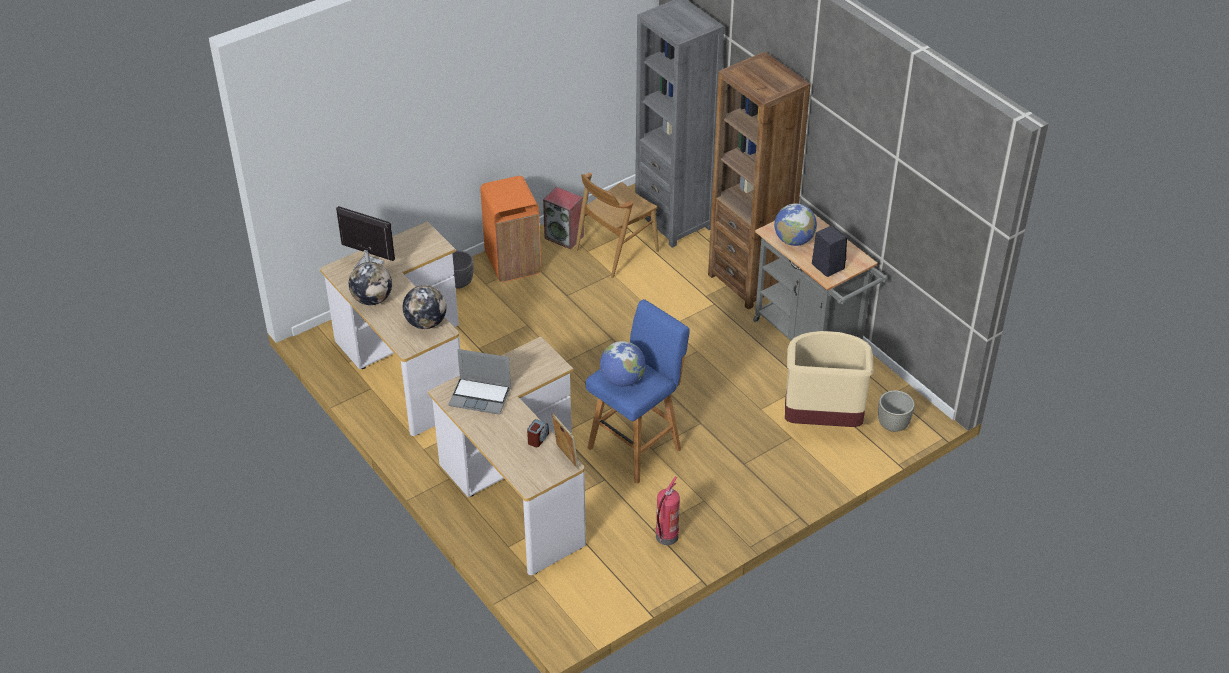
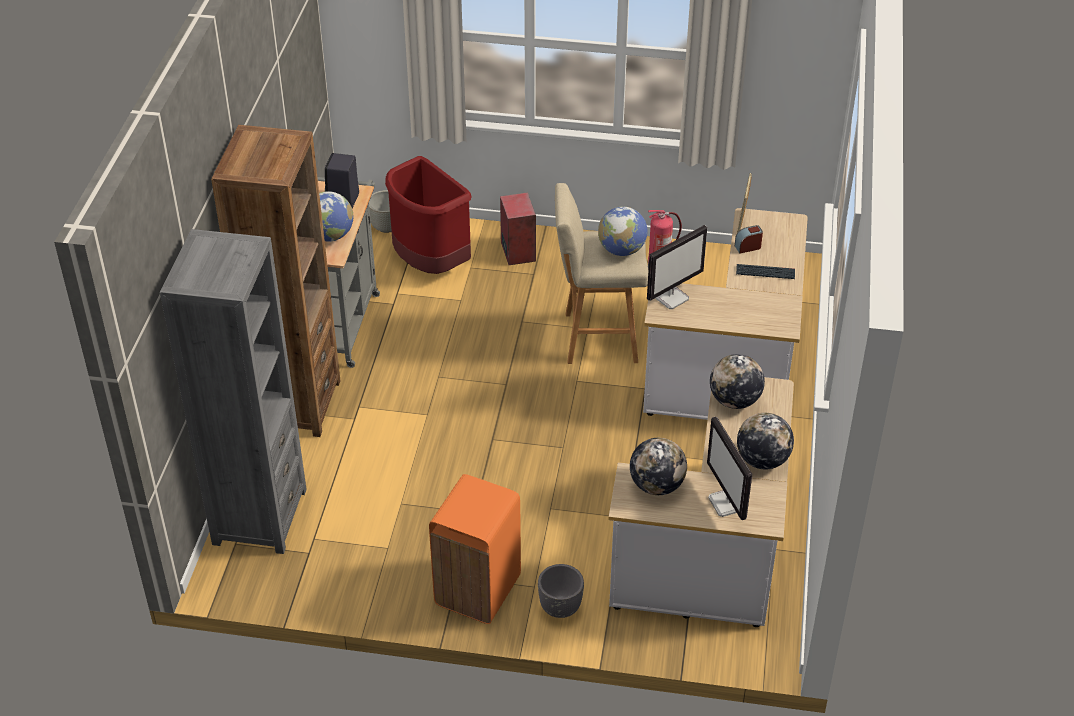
camera: 135 degrees left, 0 degrees up
laptop [448,349,511,414] -> none
speaker [543,187,584,249] -> speaker moved to [500,192,536,265]
brown chair [575,173,659,278] -> none
blue stool [586,299,690,484] -> beige stool [555,183,648,364]
beige trash can [785,331,873,427] -> red trash can [385,156,471,274]
none -> globe [630,438,687,495]
none -> monitor [647,225,707,309]
none -> keyboard [736,264,795,279]

